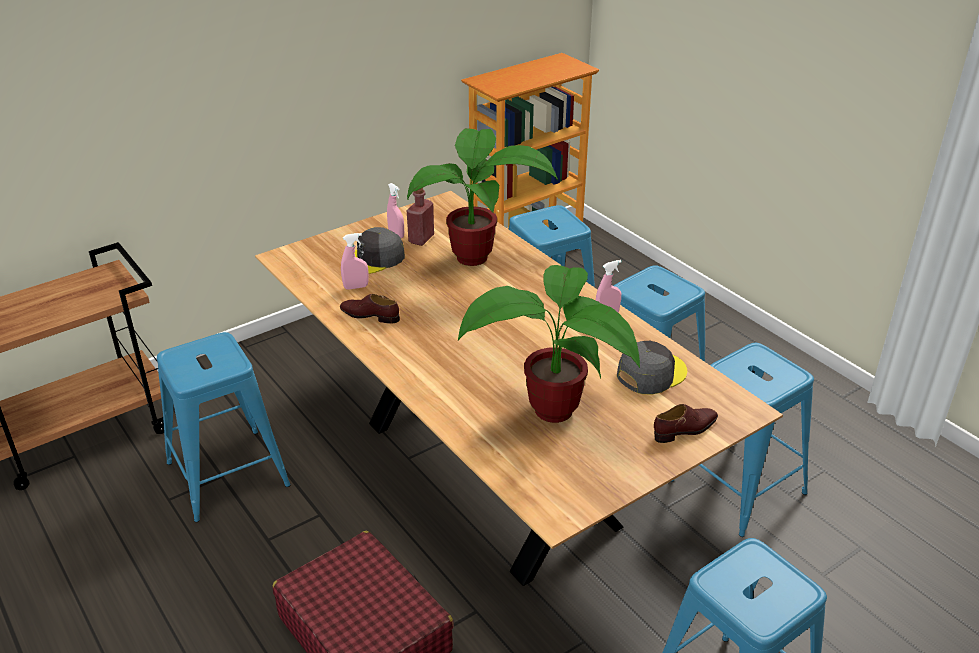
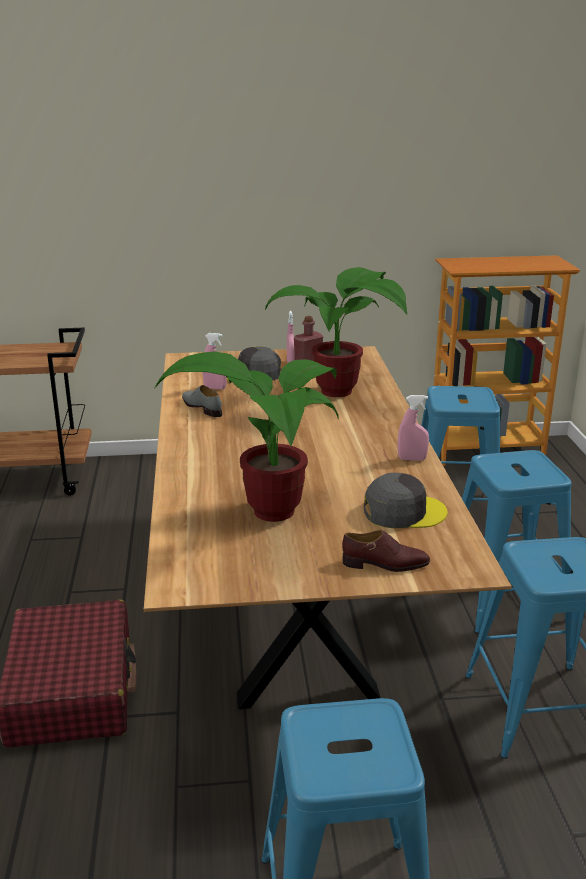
camera: 30 degrees right, 10 degrees down
blue stool [157,332,291,522] -> none
brown shoe [340,294,400,324] -> grey shoe [182,385,222,417]

